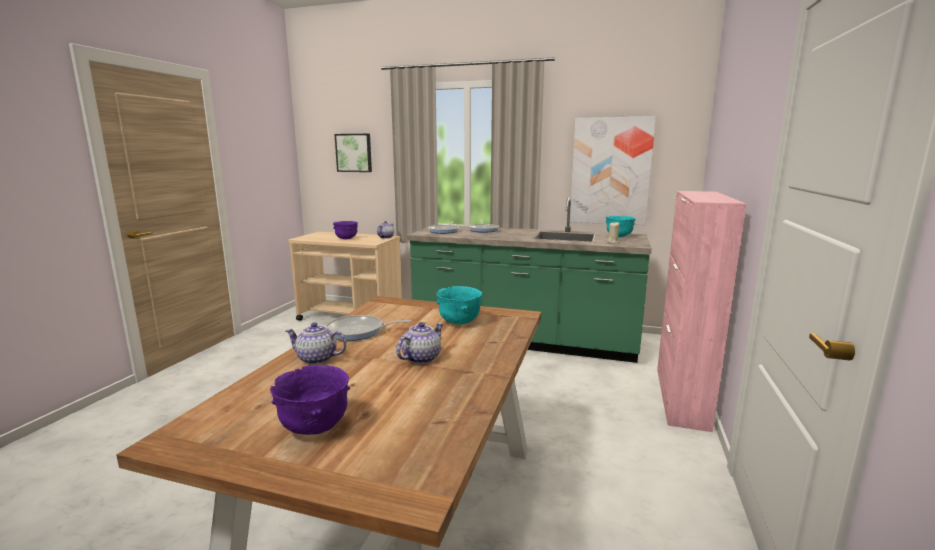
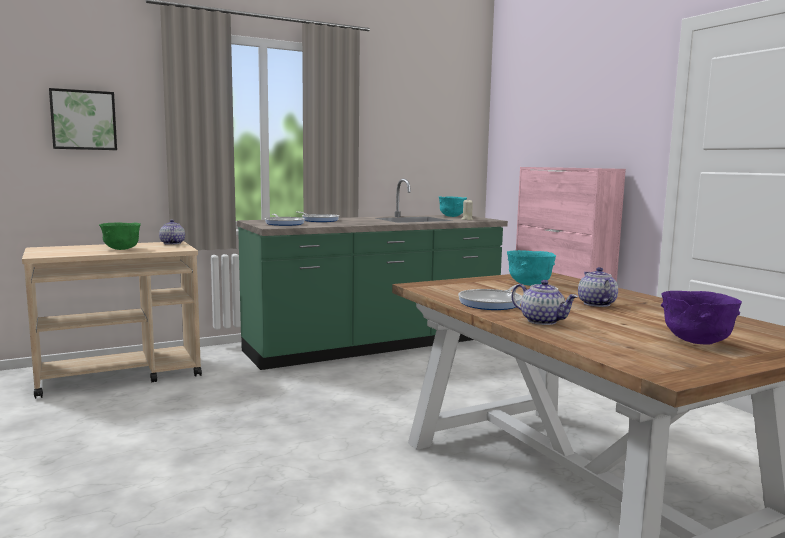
camera: 45 degrees left, 5 degrees down
teapot [285,322,347,365] -> teapot turned 105 degrees counterclockwise [511,280,578,325]
purple bowl [333,221,358,239] -> green bowl [99,223,141,250]
picture [570,116,656,225] -> none

